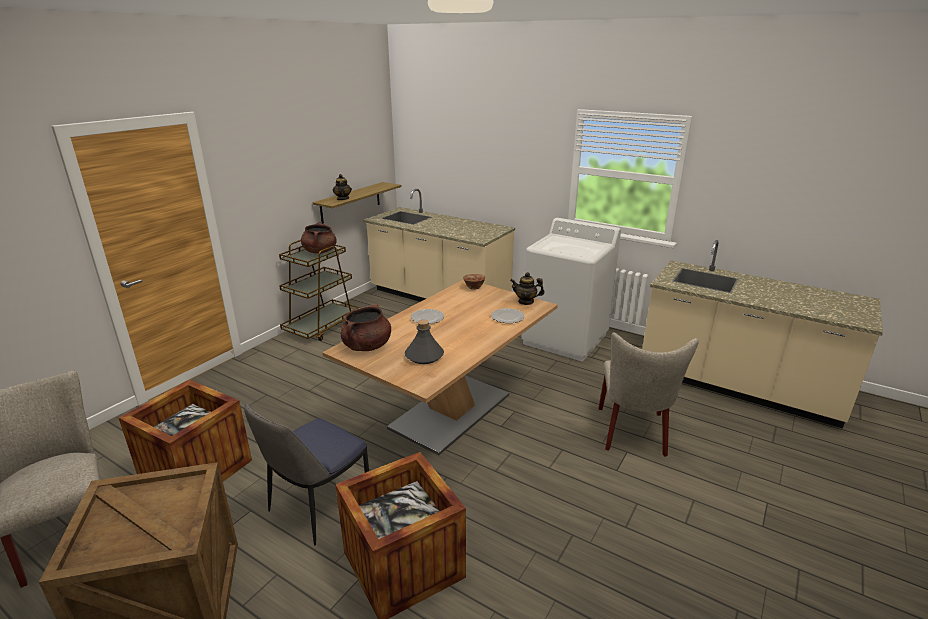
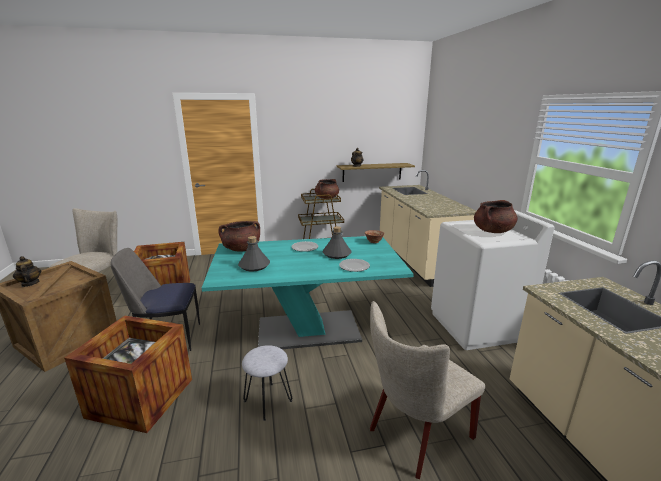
camera: 45 degrees right, 5 degrees down
brown dining table [322,280,558,456] -> turquoise dining table [202,236,414,349]
teapot [510,272,545,305] -> teapot moved to [13,256,41,287]
none -> grey stool [242,345,293,421]
none -> grey bottle [322,226,352,259]
none -> brown cooking pot [474,200,518,233]

